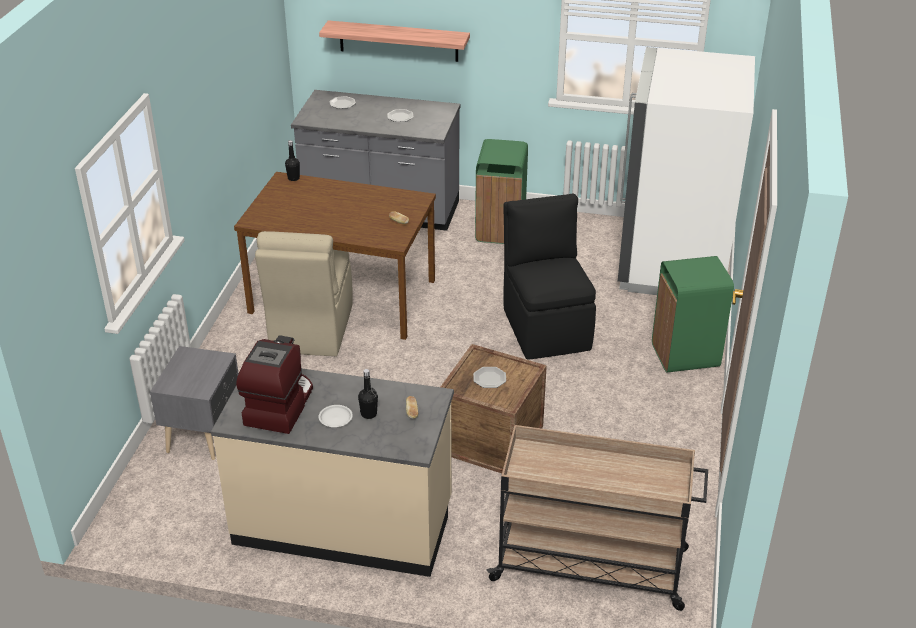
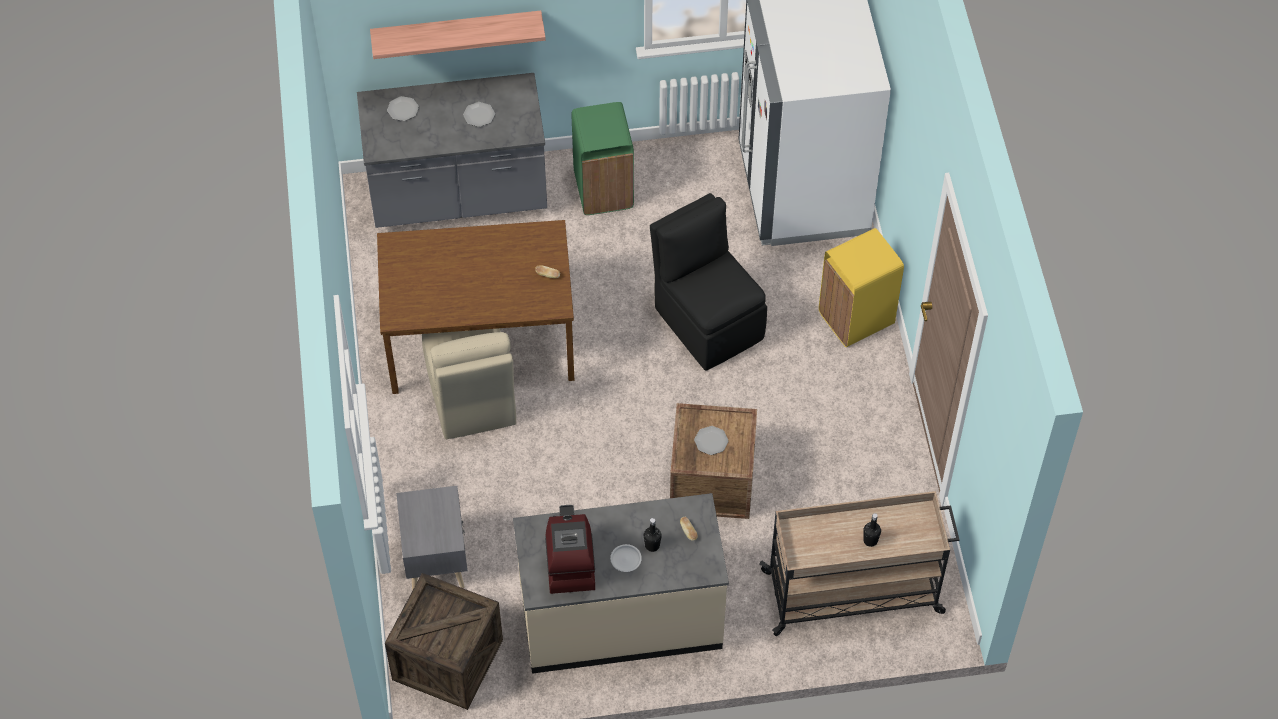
camera: 20 degrees left, 20 degrees up
black bottle [285,140,300,181] -> black bottle moved to [863,513,881,547]
green trash can [652,256,734,373] -> yellow trash can [819,228,904,347]
none -> crate [385,573,503,710]

